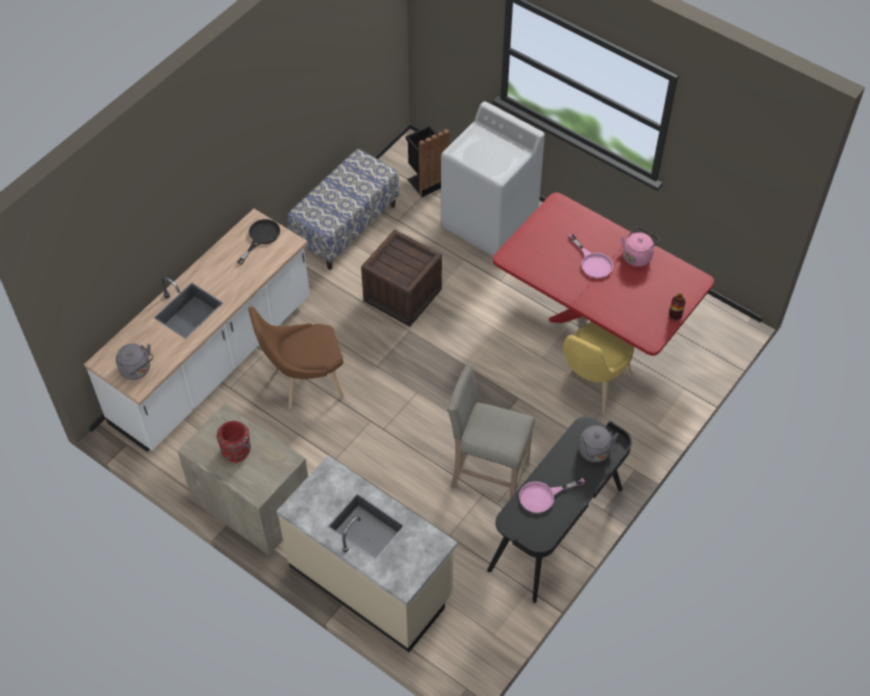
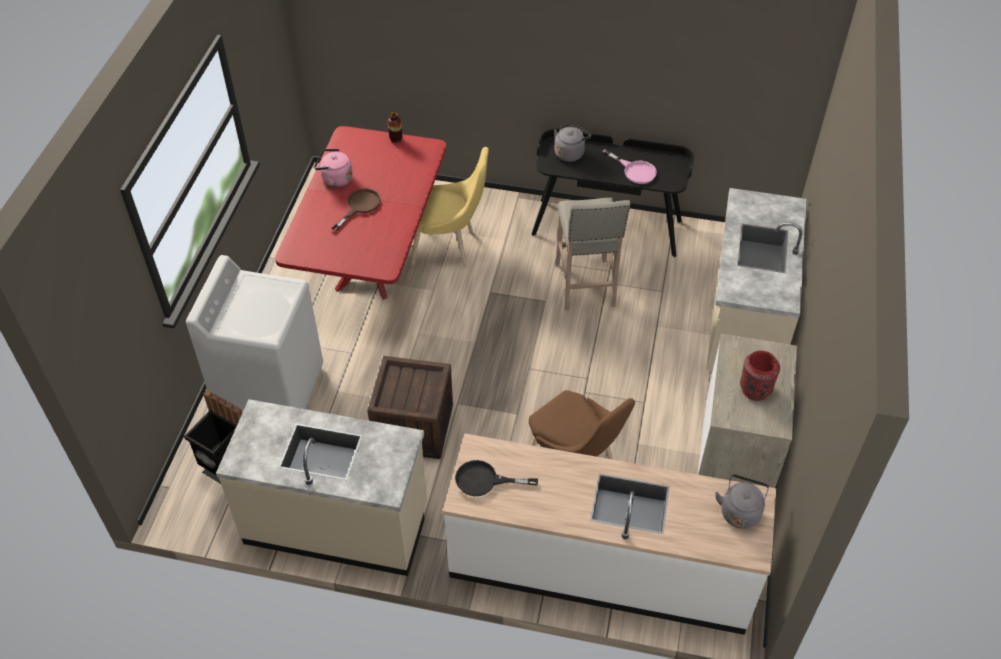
camera: 115 degrees left, 5 degrees down
bench [287,149,399,270] -> beige counter [216,399,427,576]
pink frying pan [568,234,613,278] -> brown frying pan [331,188,381,231]

